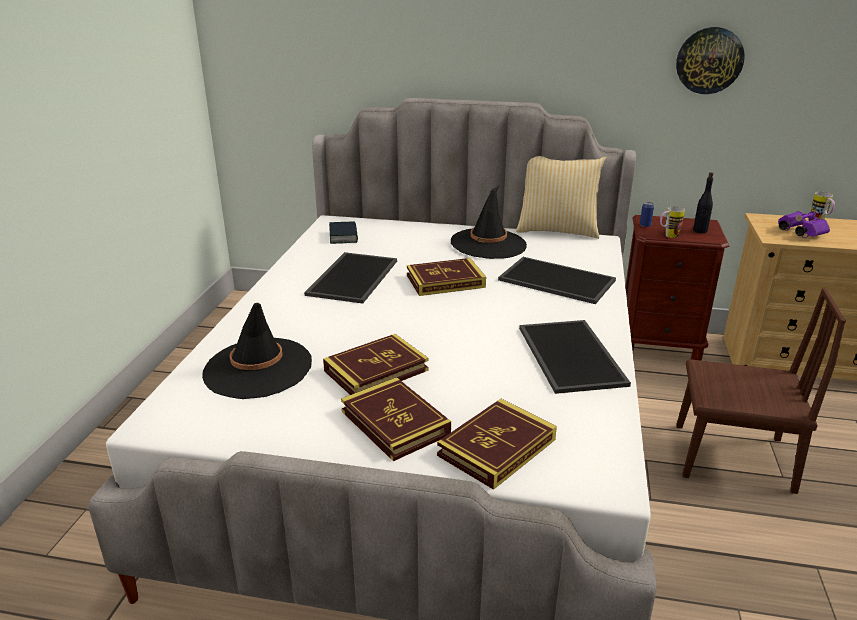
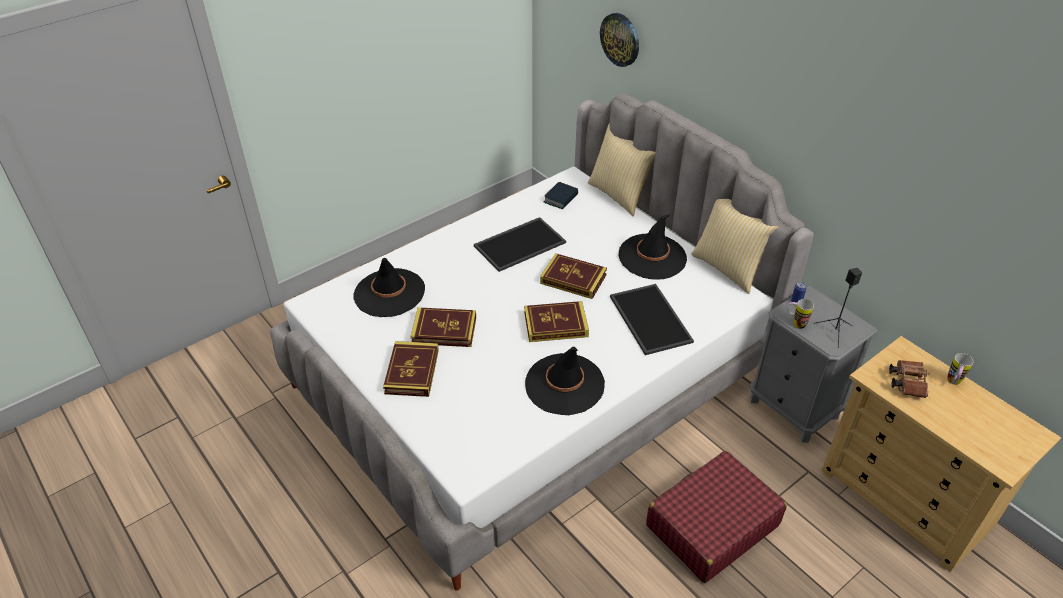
camera: 40 degrees right, 15 degrees up
book [437,399,557,490] -> book moved to [524,301,589,342]
tray [519,320,631,394] -> black hat [525,347,605,415]
brown nightstand [625,215,729,361] -> grey nightstand [750,286,877,443]
wall clock [676,27,745,94] -> wall clock moved to [600,13,639,67]
brown chair [676,288,846,494] -> red suitcase [646,451,787,583]
black bottle [693,172,714,234] -> black speaker [814,268,862,348]
purple binoculars [778,211,830,238] -> brown binoculars [889,360,930,398]
none -> pillow [588,123,656,216]

